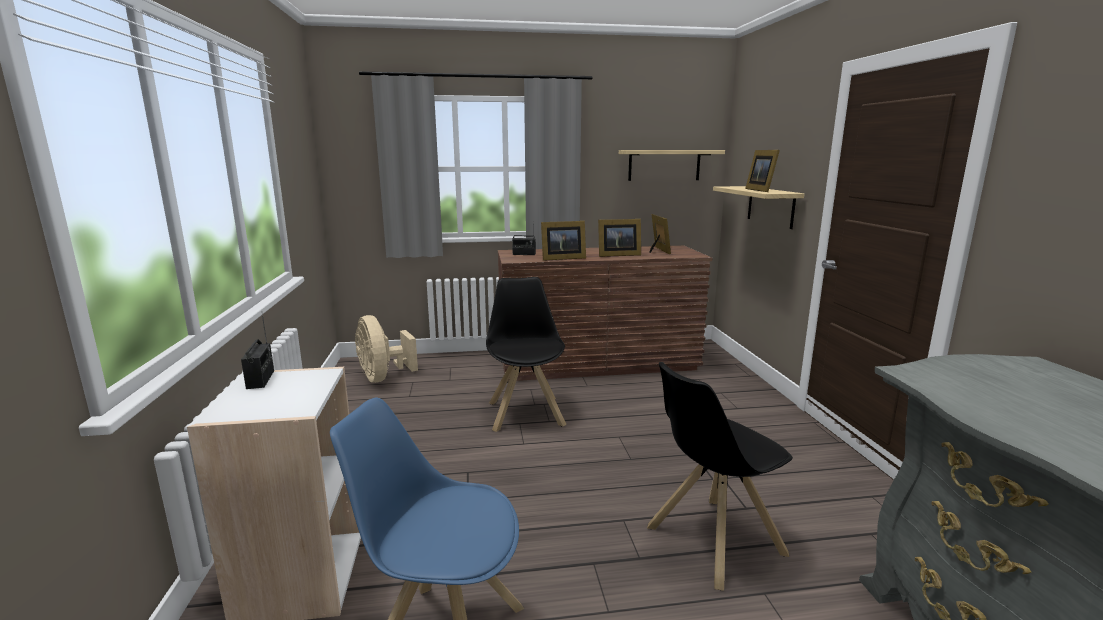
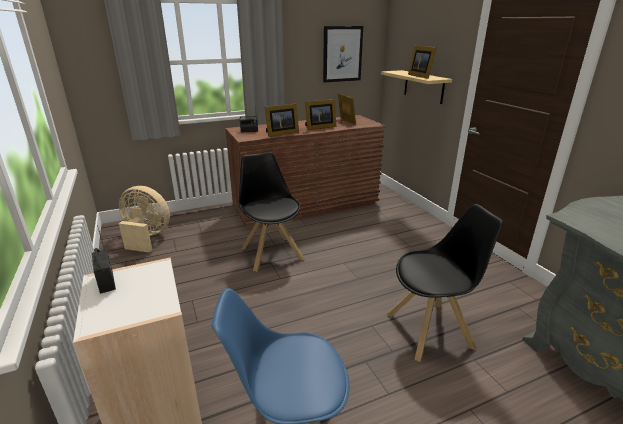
camera: 15 degrees left, 10 degrees up
beige fan [355,315,418,383] -> beige fan turned 150 degrees clockwise [119,186,170,252]
shelf [619,150,725,181] -> picture [323,26,363,82]
black chair [647,362,793,591] -> black chair turned 150 degrees counterclockwise [387,204,504,362]

